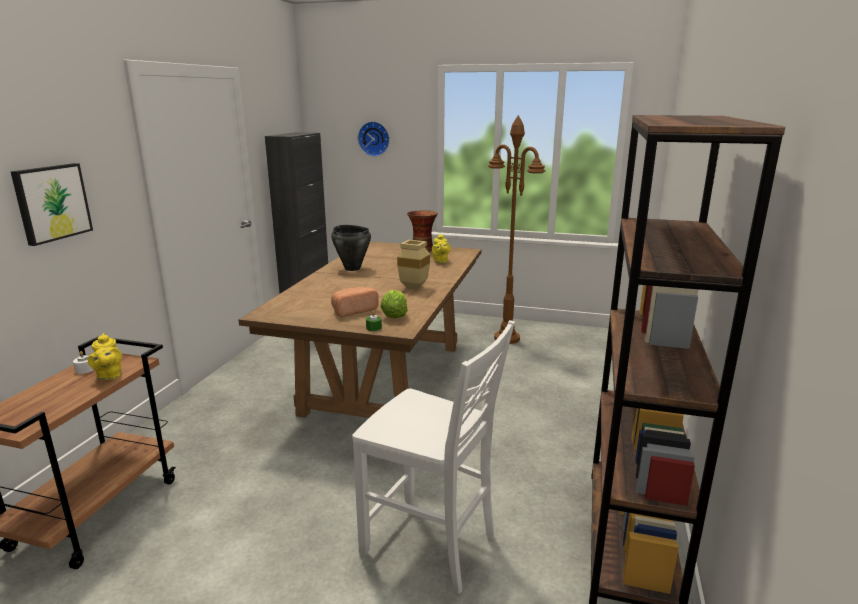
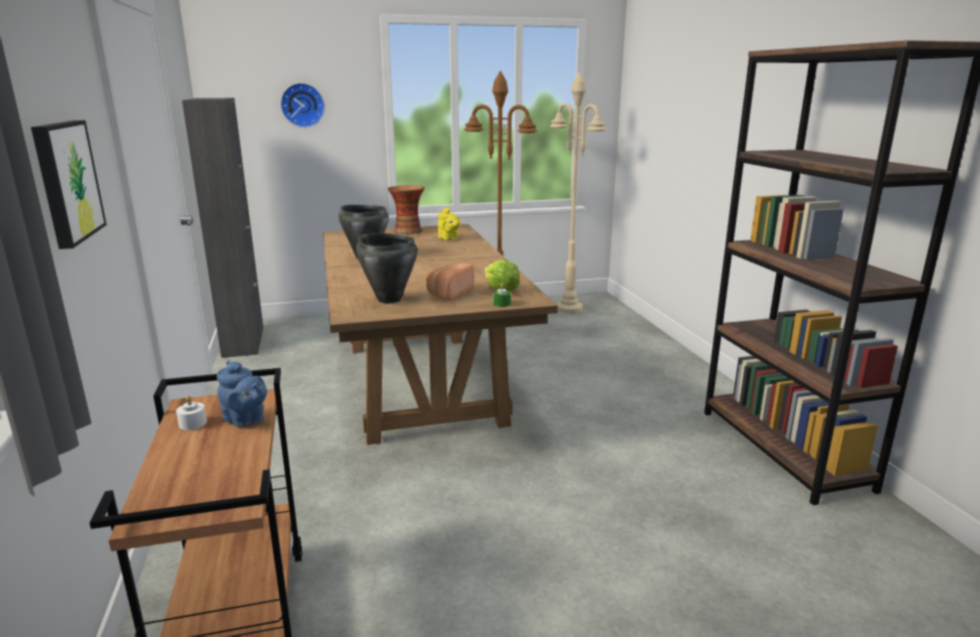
camera: 30 degrees left, 0 degrees up
yellow teapot [88,333,122,380] -> blue teapot [217,360,267,427]
white chair [352,320,515,594] -> none
beige vase [397,240,430,290] -> none
none -> black cooking pot [356,233,418,304]
none -> beige floor lamp [550,71,606,313]

